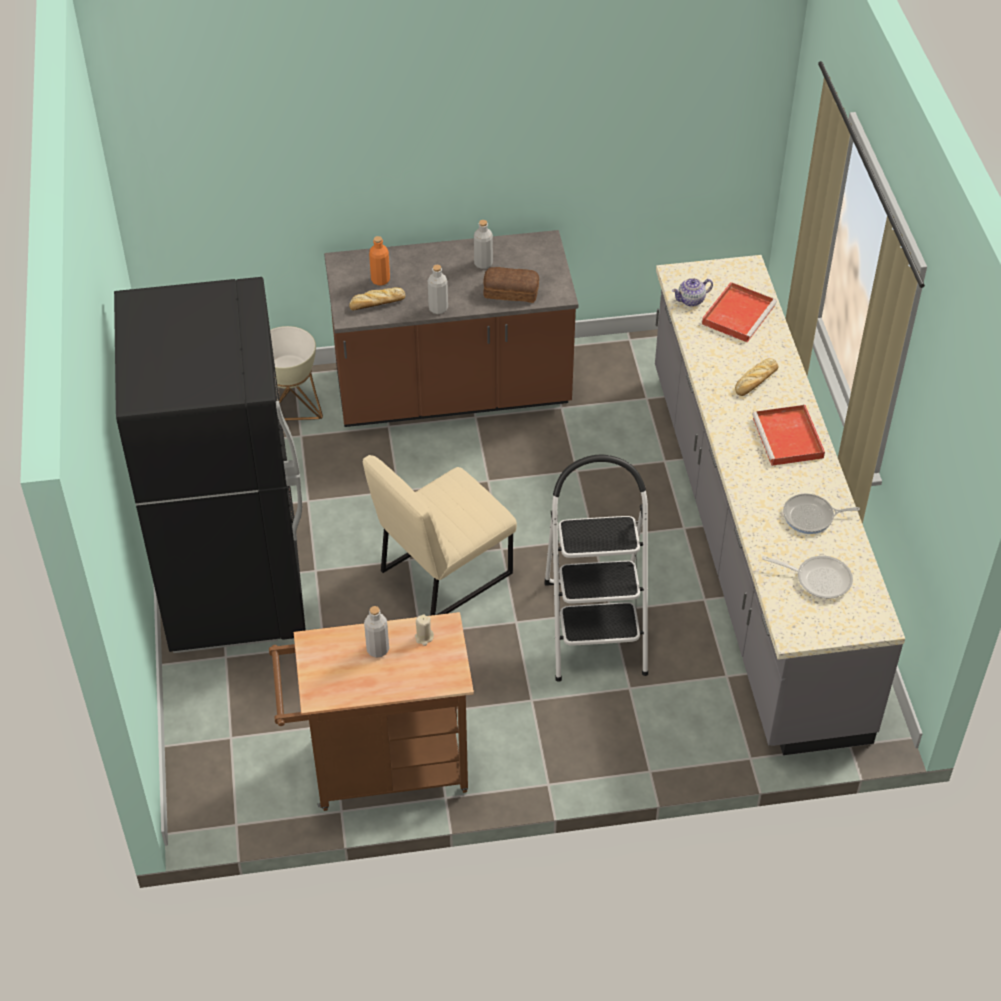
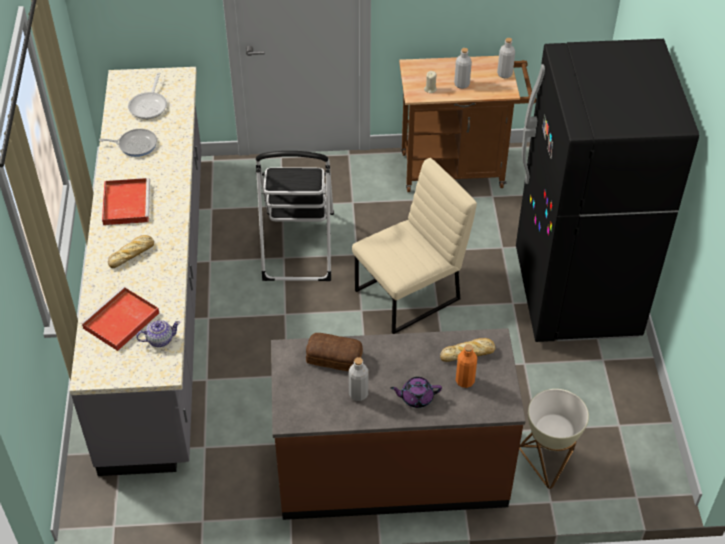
camera: 175 degrees left, 0 degrees up
grey bottle [428,265,448,314] -> grey bottle moved to [497,38,515,78]
frying pan [762,556,853,599] -> frying pan turned 105 degrees counterclockwise [128,72,167,119]
none -> purple teapot [390,377,442,408]

